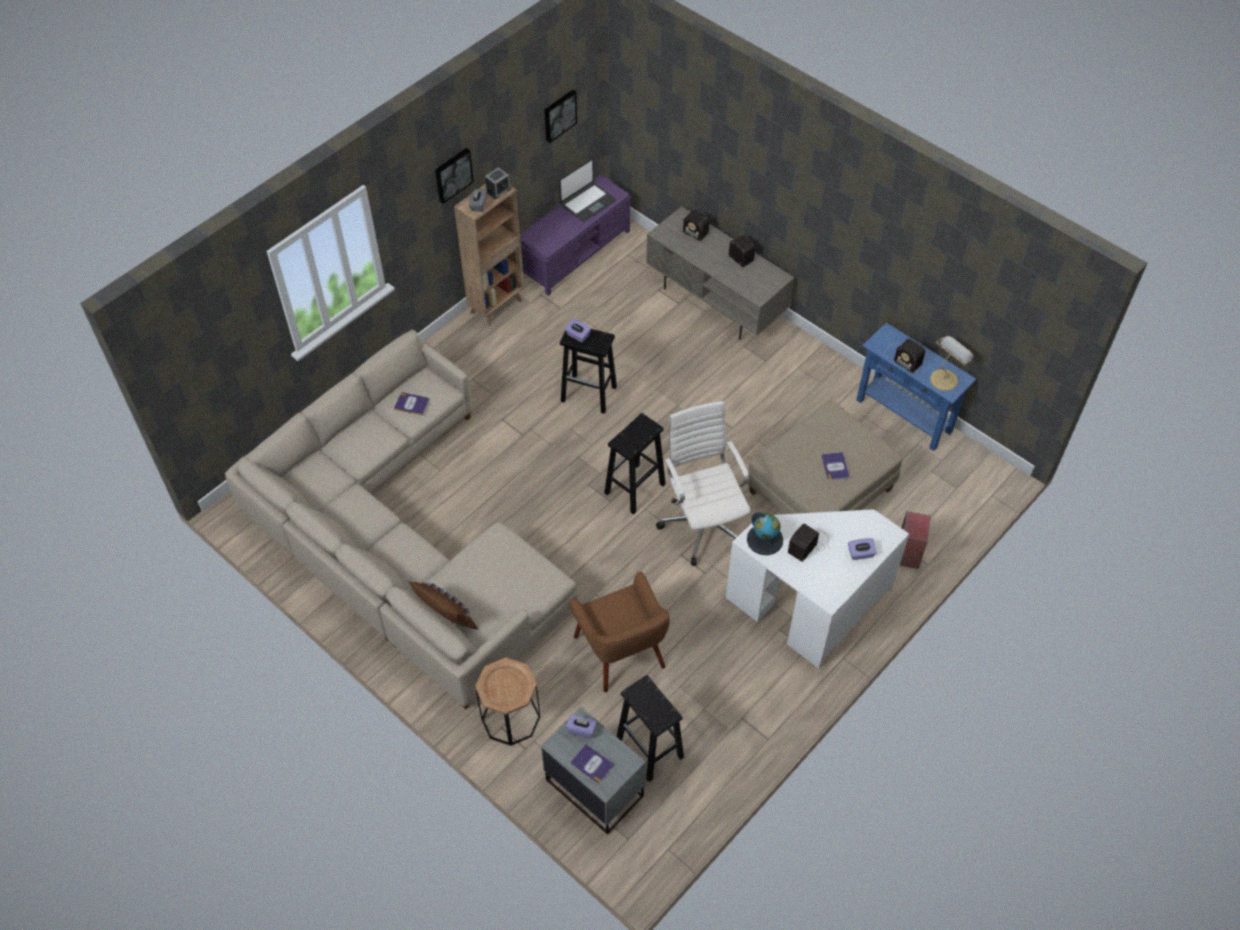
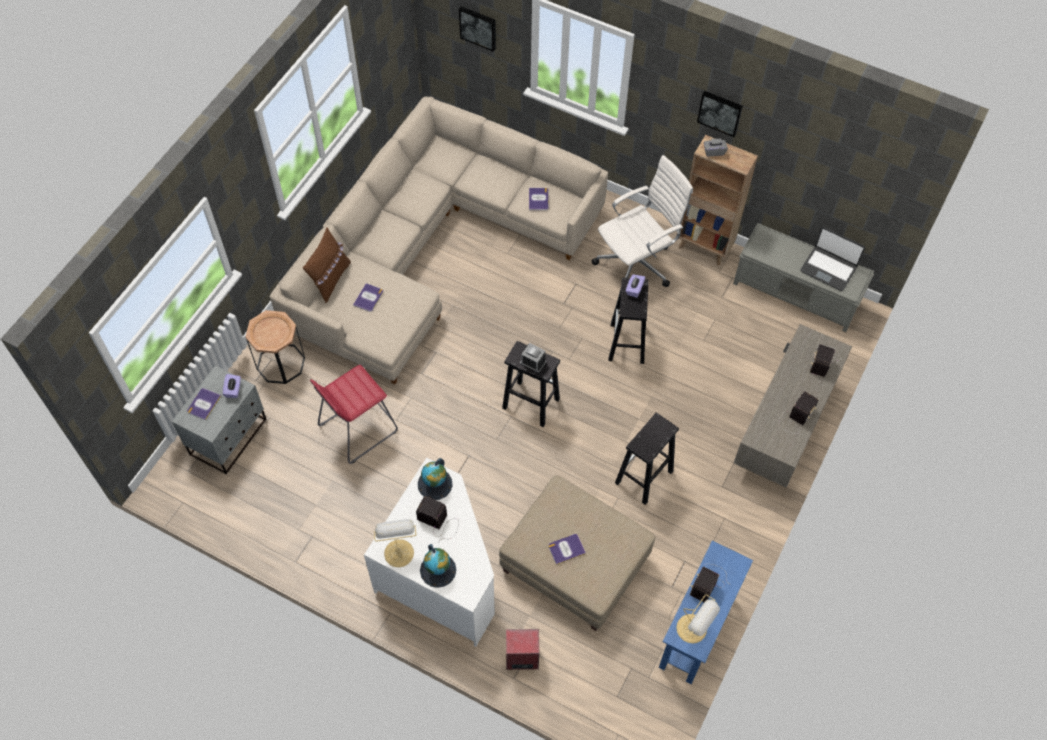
camera: 75 degrees right, 5 degrees up
alarm clock [485,167,511,199] -> alarm clock moved to [520,343,546,373]
purple bench [520,174,632,296] -> grey bench [733,223,874,332]
picture [545,90,577,143] -> picture moved to [459,6,496,52]
brown armchair [569,571,670,692] -> red stool [310,365,398,464]
black stool [616,675,684,782] -> black stool moved to [615,413,679,505]
white office chair [656,401,751,566] -> white office chair moved to [592,155,693,287]
purple tissue box [848,538,877,560] -> globe [420,544,456,588]
none -> book [353,283,383,312]
none -> table lamp [374,519,416,567]

